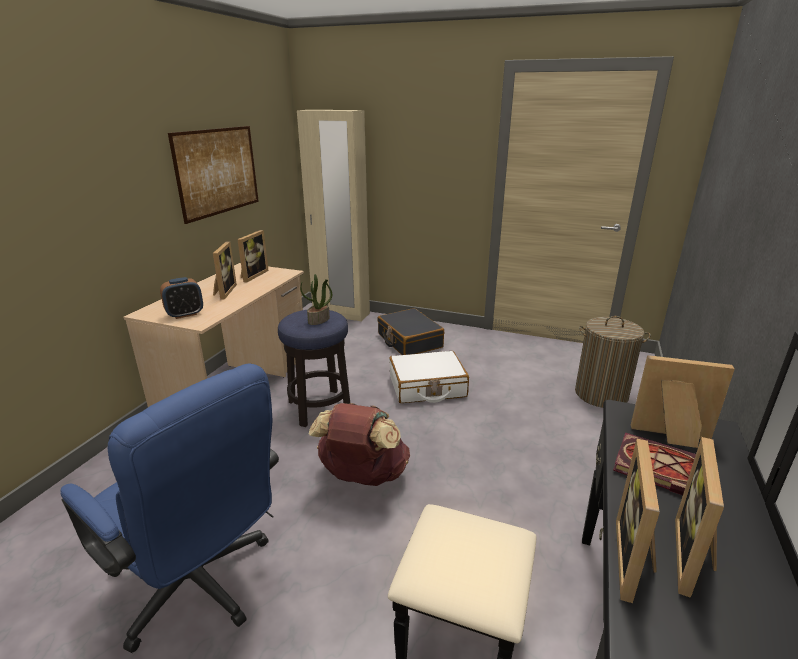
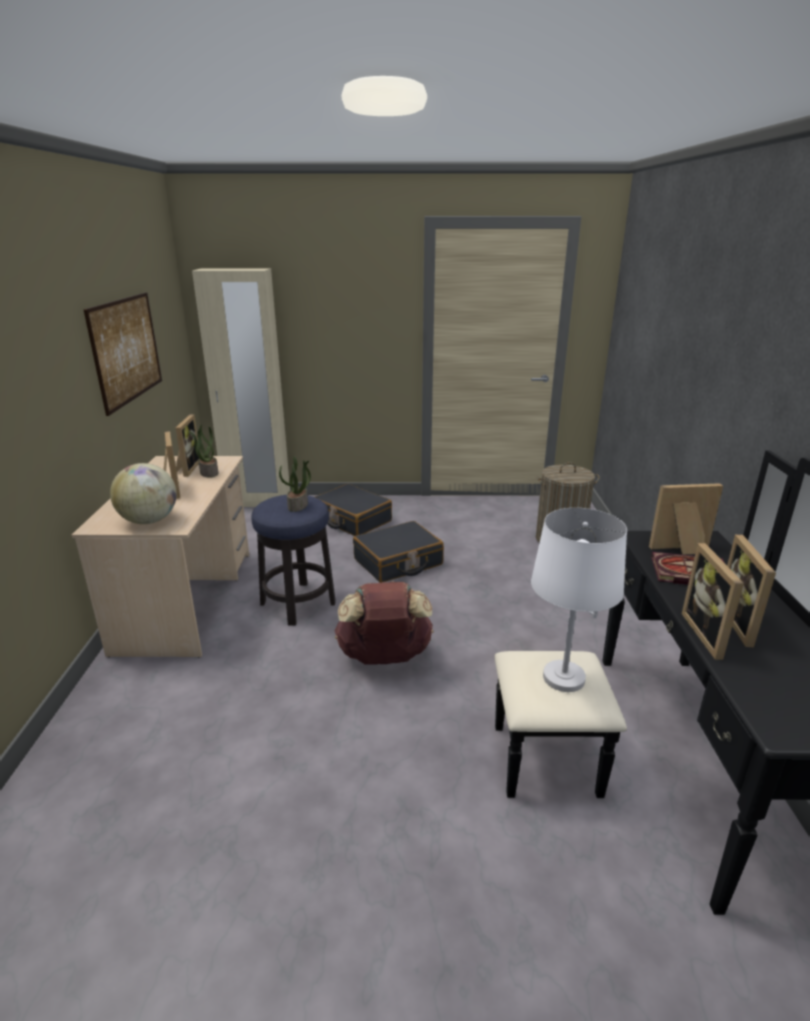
camera: 20 degrees left, 0 degrees up
blue office chair [61,363,279,653] -> none
alarm clock [160,277,203,319] -> globe [110,463,177,524]
white suitcase [389,351,469,403] -> black suitcase [353,521,444,583]
none -> potted plant [188,424,218,478]
none -> white table lamp [531,508,627,692]

